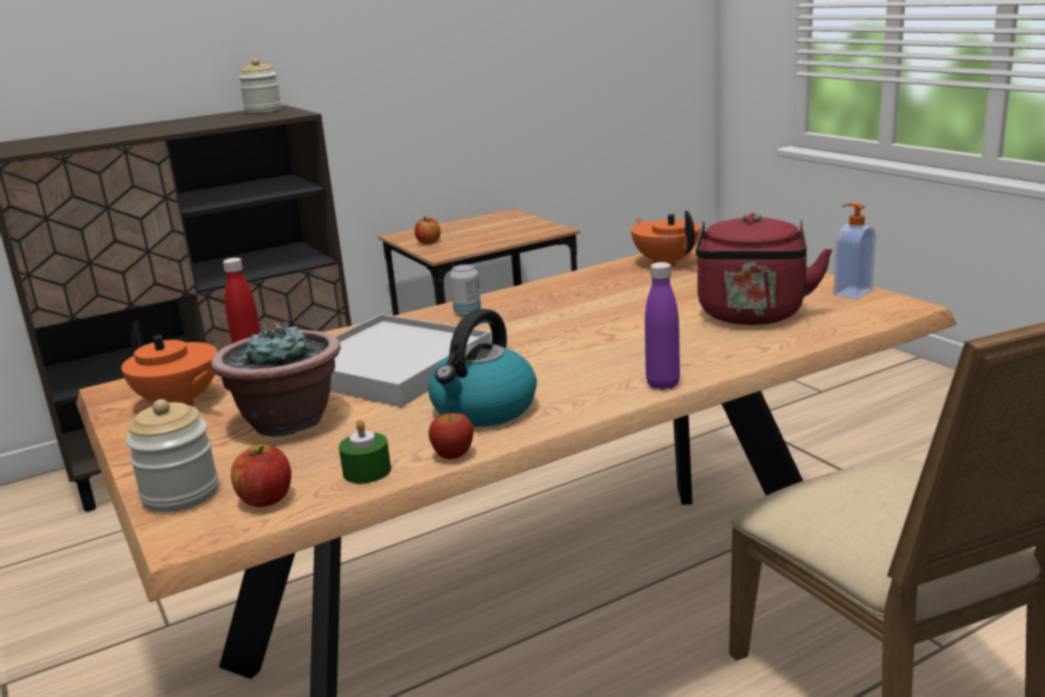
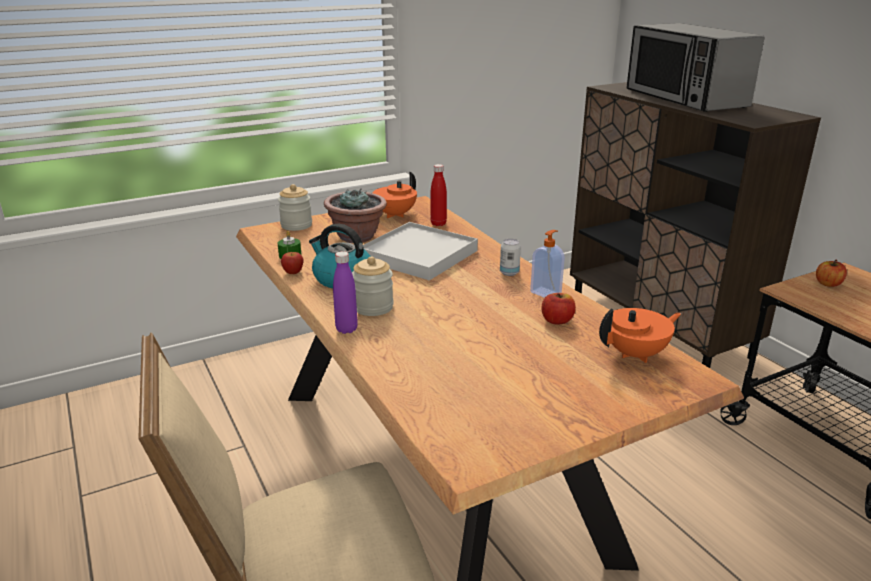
camera: 90 degrees right, 5 degrees up
apple [231,445,291,507] -> apple moved to [542,293,576,324]
jar [239,58,282,113] -> jar moved to [352,256,394,316]
red kettle [696,213,833,325] -> none
soap dispenser [833,203,876,299] -> soap dispenser moved to [530,230,565,298]
none -> microwave [626,23,765,112]

